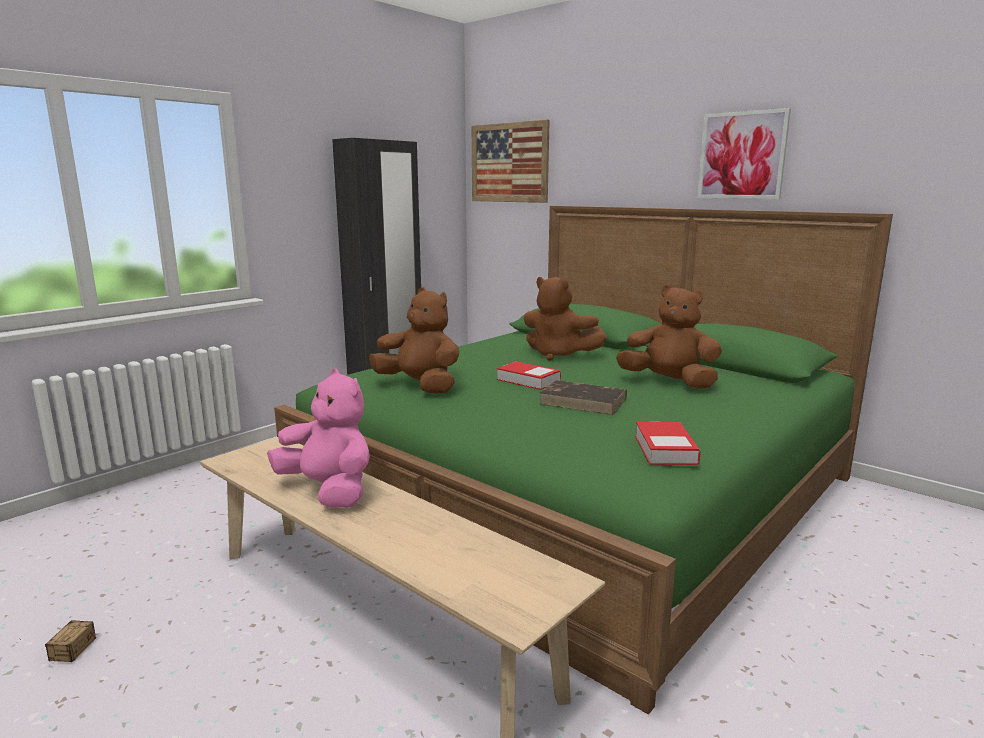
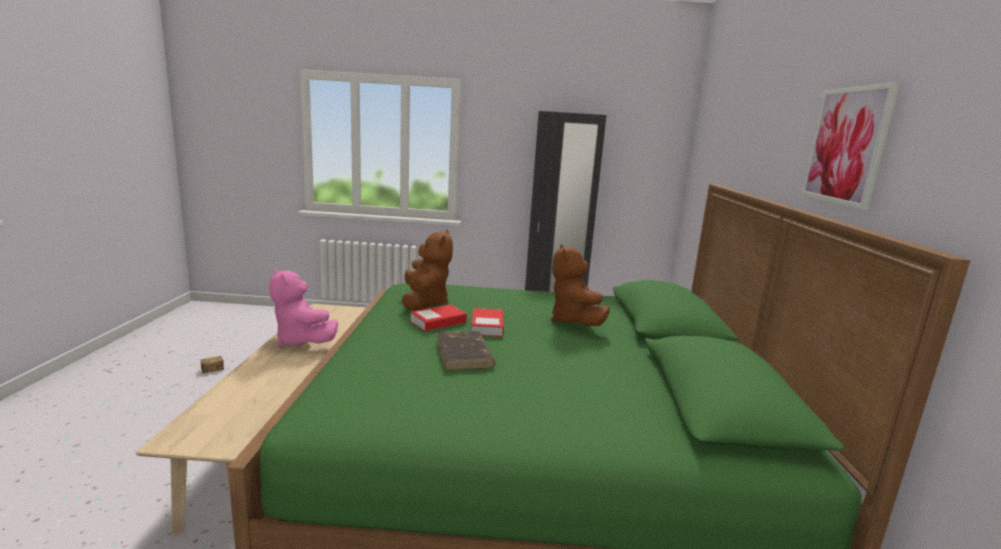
camera: 50 degrees right, 0 degrees up
pink plush toy [267,369,370,508] -> pink plush toy turned 135 degrees clockwise [269,269,338,348]
picture [472,120,550,203] -> none
brown plush toy [616,285,722,389] -> none
book [635,422,701,465] -> book moved to [410,304,467,331]

